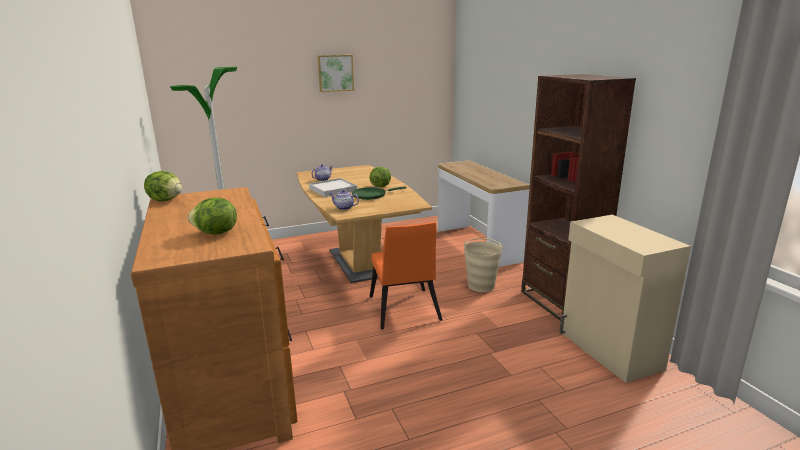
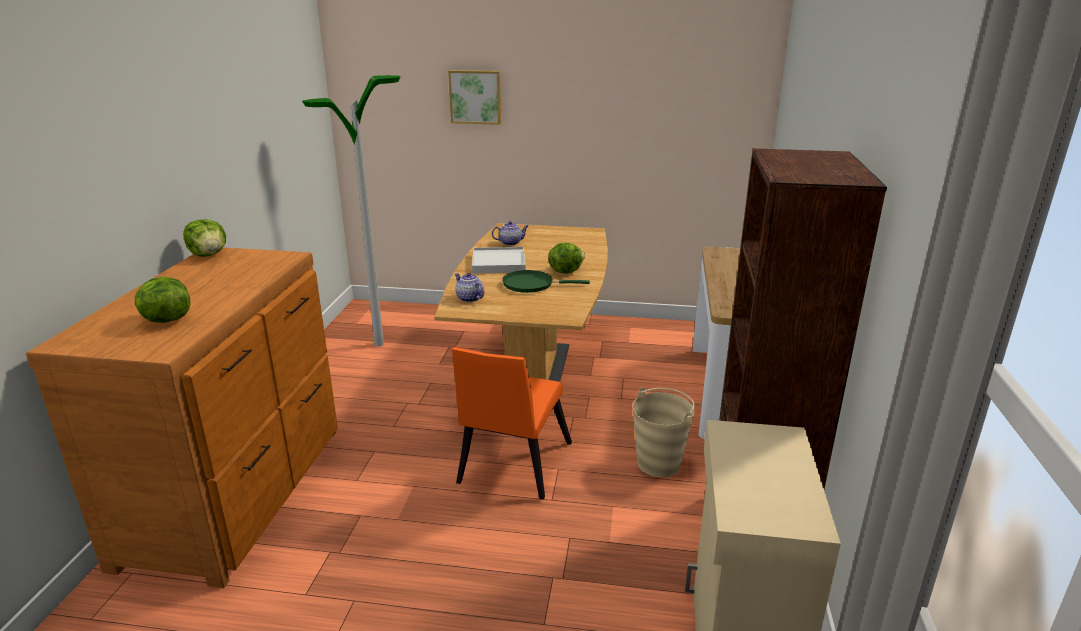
camera: 30 degrees right, 5 degrees up
picture [318,55,354,92] -> picture moved to [448,70,501,125]

